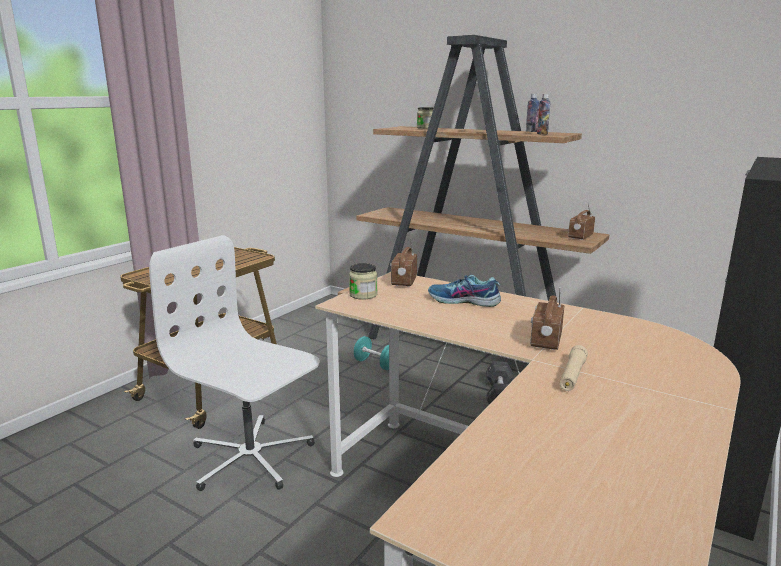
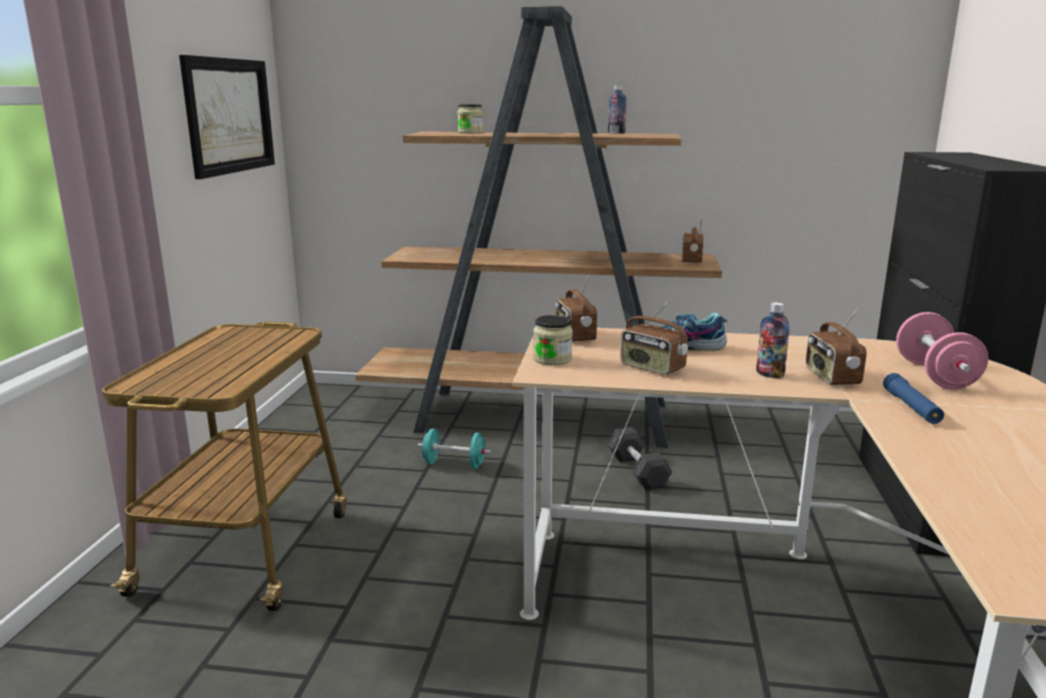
camera: 25 degrees left, 0 degrees up
white office chair [149,235,320,491] -> none
bottle [537,94,551,135] -> bottle moved to [756,302,790,379]
beige flashlight [560,345,588,391] -> blue flashlight [883,373,944,424]
none -> picture [179,55,275,179]
none -> radio [620,299,688,375]
none -> pink dumbbell [896,312,988,389]

